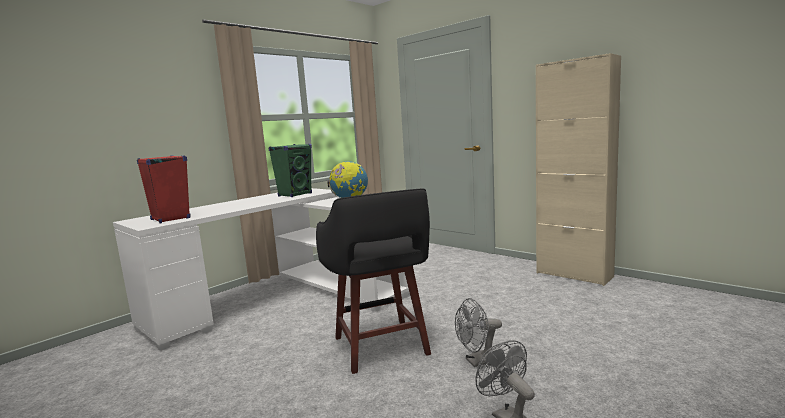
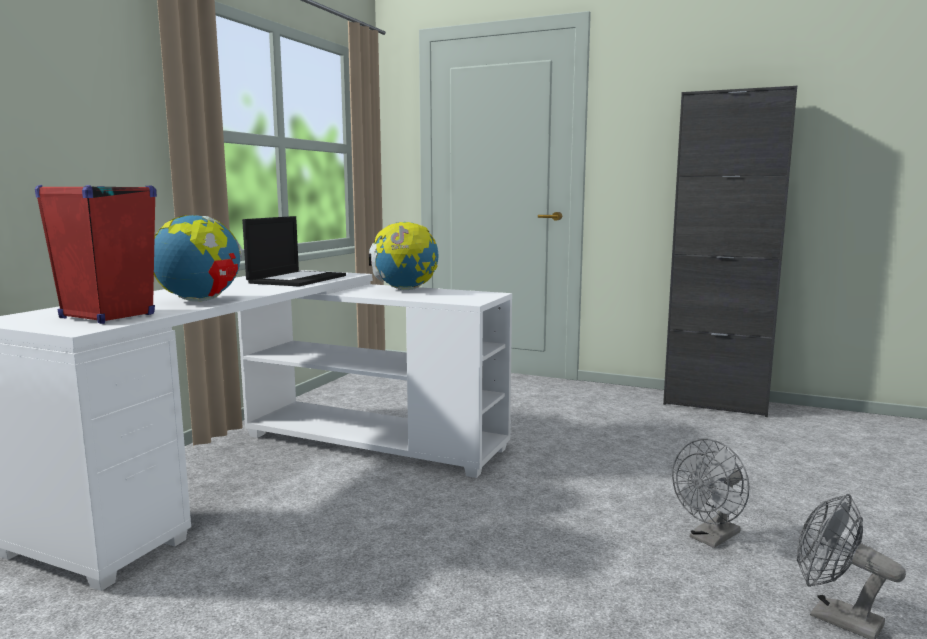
camera: 20 degrees left, 0 degrees up
green speaker [269,144,312,197] -> laptop [242,216,346,287]
black stool [316,189,431,374] -> none
beige cabinet [536,53,621,286] -> black cabinet [663,86,797,417]
none -> globe [154,215,242,302]

